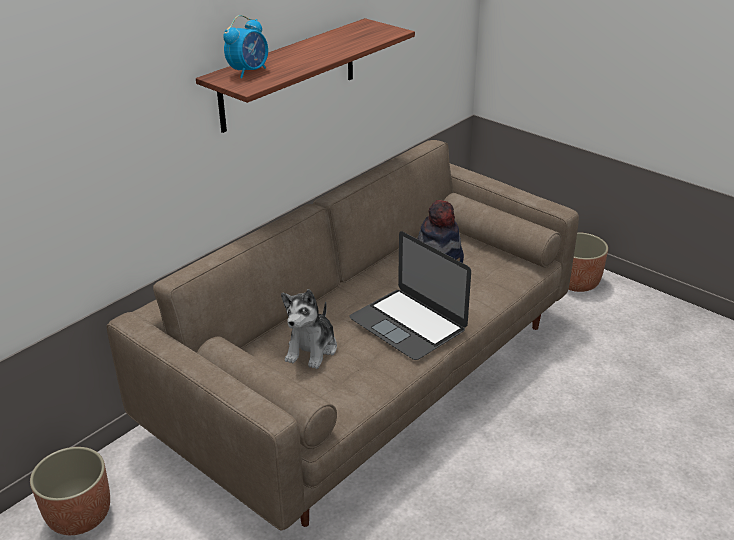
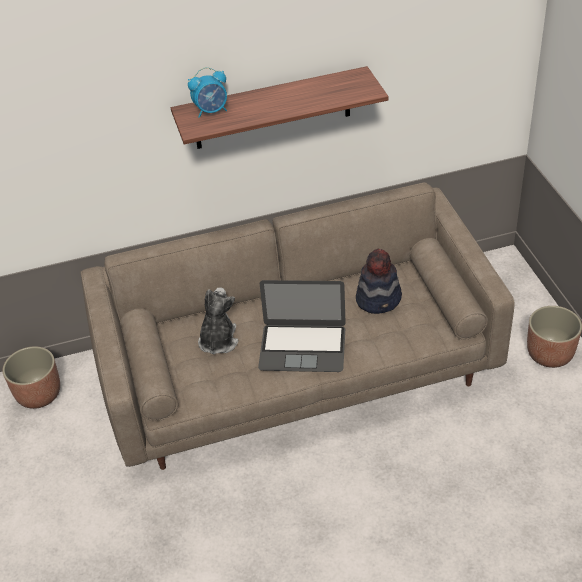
camera: 35 degrees right, 10 degrees up
plush toy [281,289,337,369] -> plush toy turned 135 degrees clockwise [198,287,239,354]
laptop [349,231,471,360] -> laptop turned 75 degrees counterclockwise [258,280,346,372]

